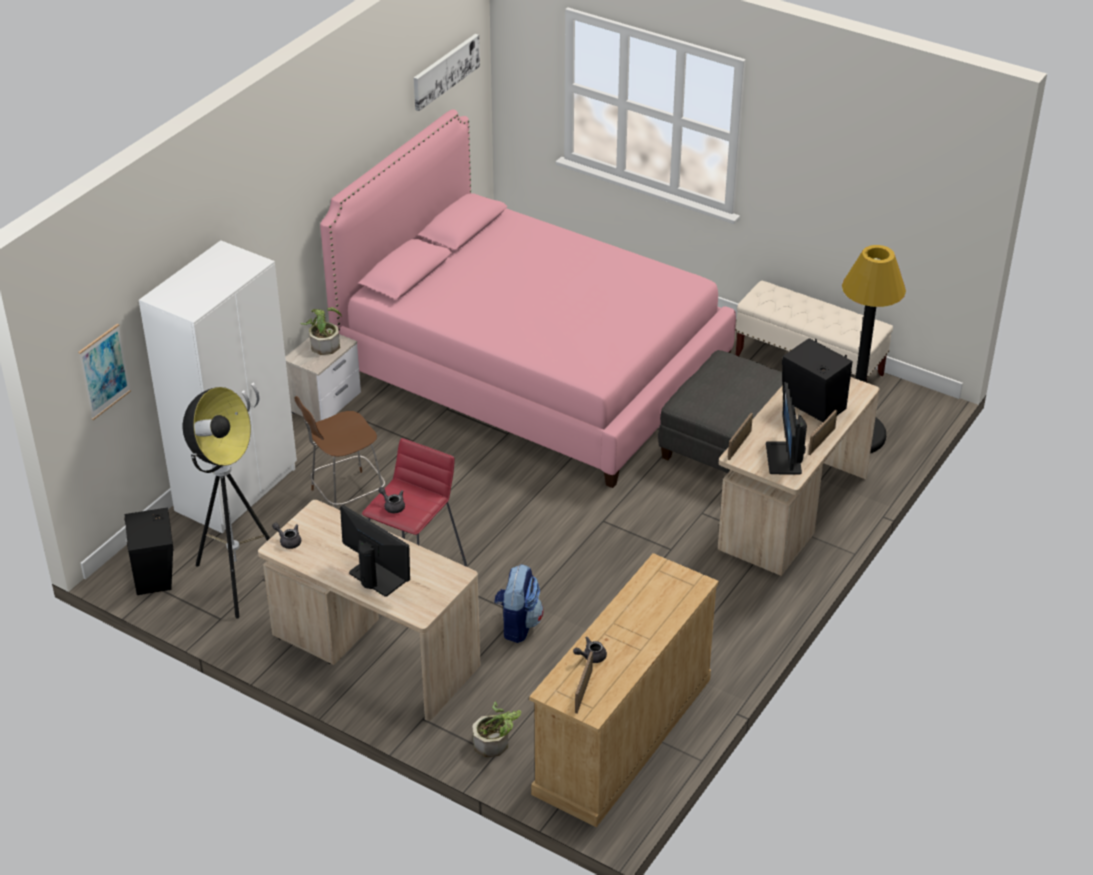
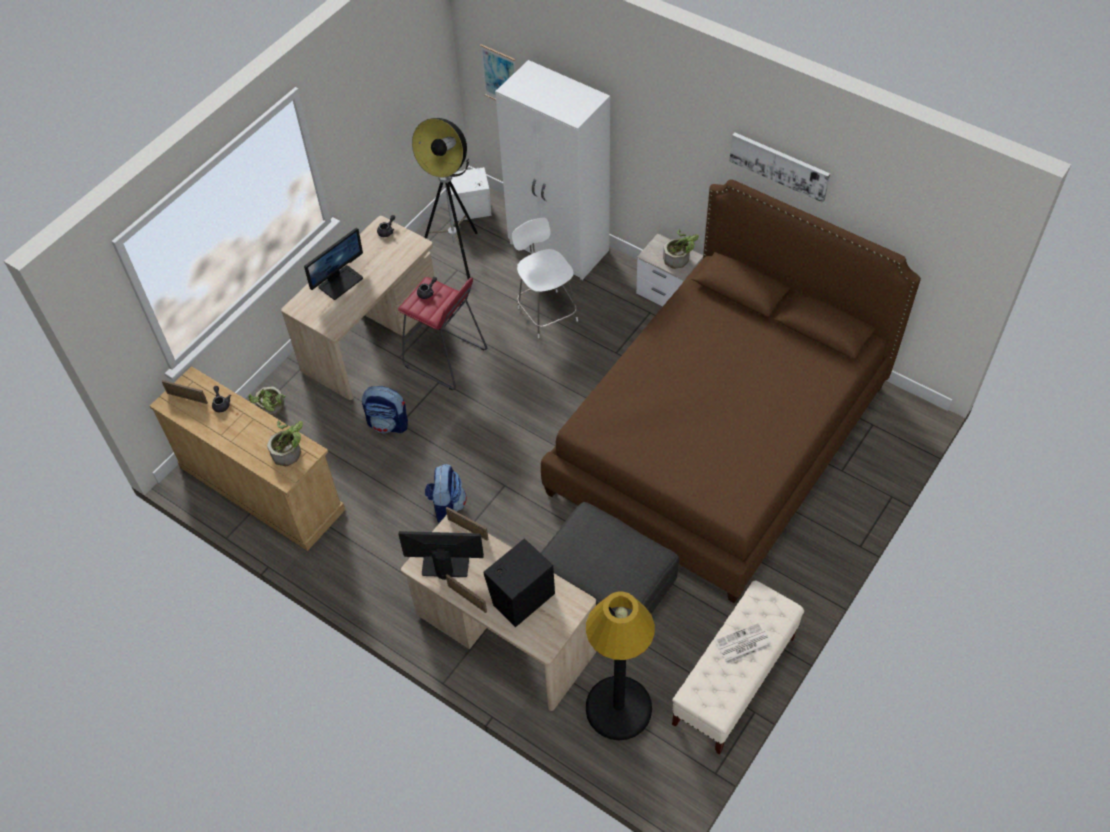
camera: 95 degrees right, 15 degrees up
black speaker [124,508,174,595] -> white speaker [449,166,491,222]
brown chair [295,396,385,508] -> white chair [512,218,578,338]
pink bed [320,109,736,488] -> brown bed [541,180,921,603]
picture [414,34,480,111] -> picture moved to [729,132,830,203]
none -> potted plant [267,421,303,466]
none -> backpack [425,464,467,523]
none -> newspaper [715,623,772,664]

